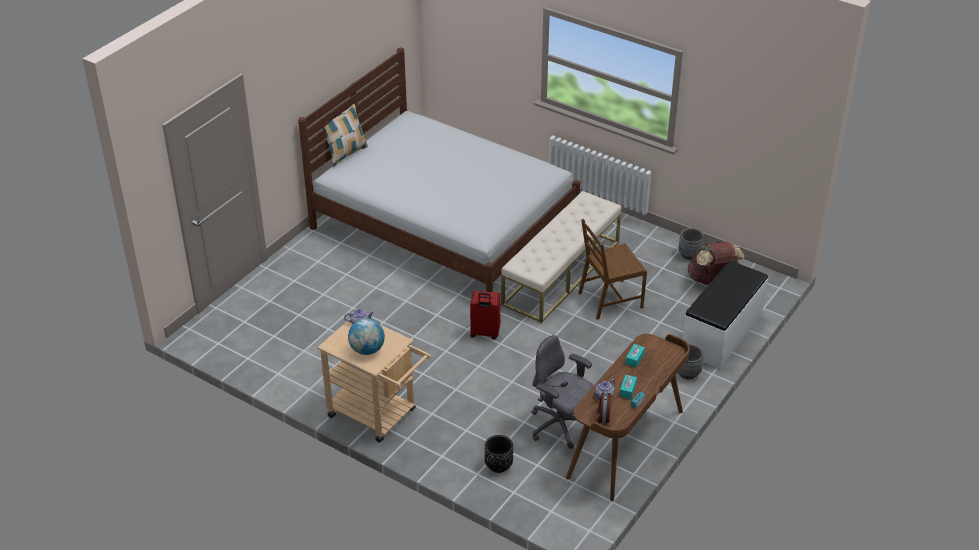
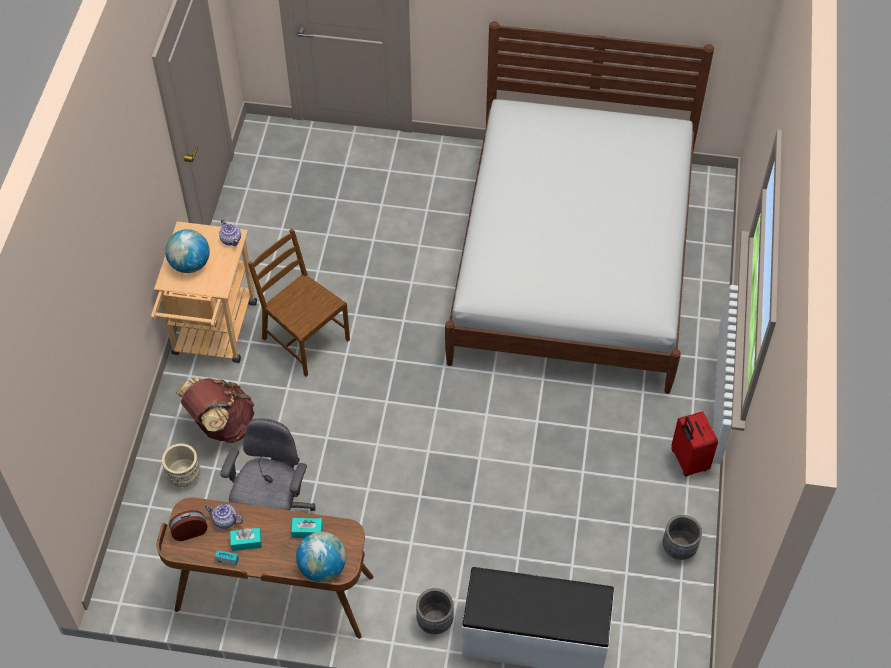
camera: 65 degrees right, 15 degrees up
pillow [322,104,368,166] -> none
red suitcase [470,291,501,339] -> red suitcase moved to [671,411,718,477]
black planter [485,435,513,473] -> beige planter [162,444,201,487]
beige bench [501,191,621,323] -> none
brown chair [578,219,647,320] -> brown chair moved to [248,228,350,377]
brown backpack [688,241,745,285] -> brown backpack moved to [176,378,254,443]
none -> globe [296,531,346,582]

